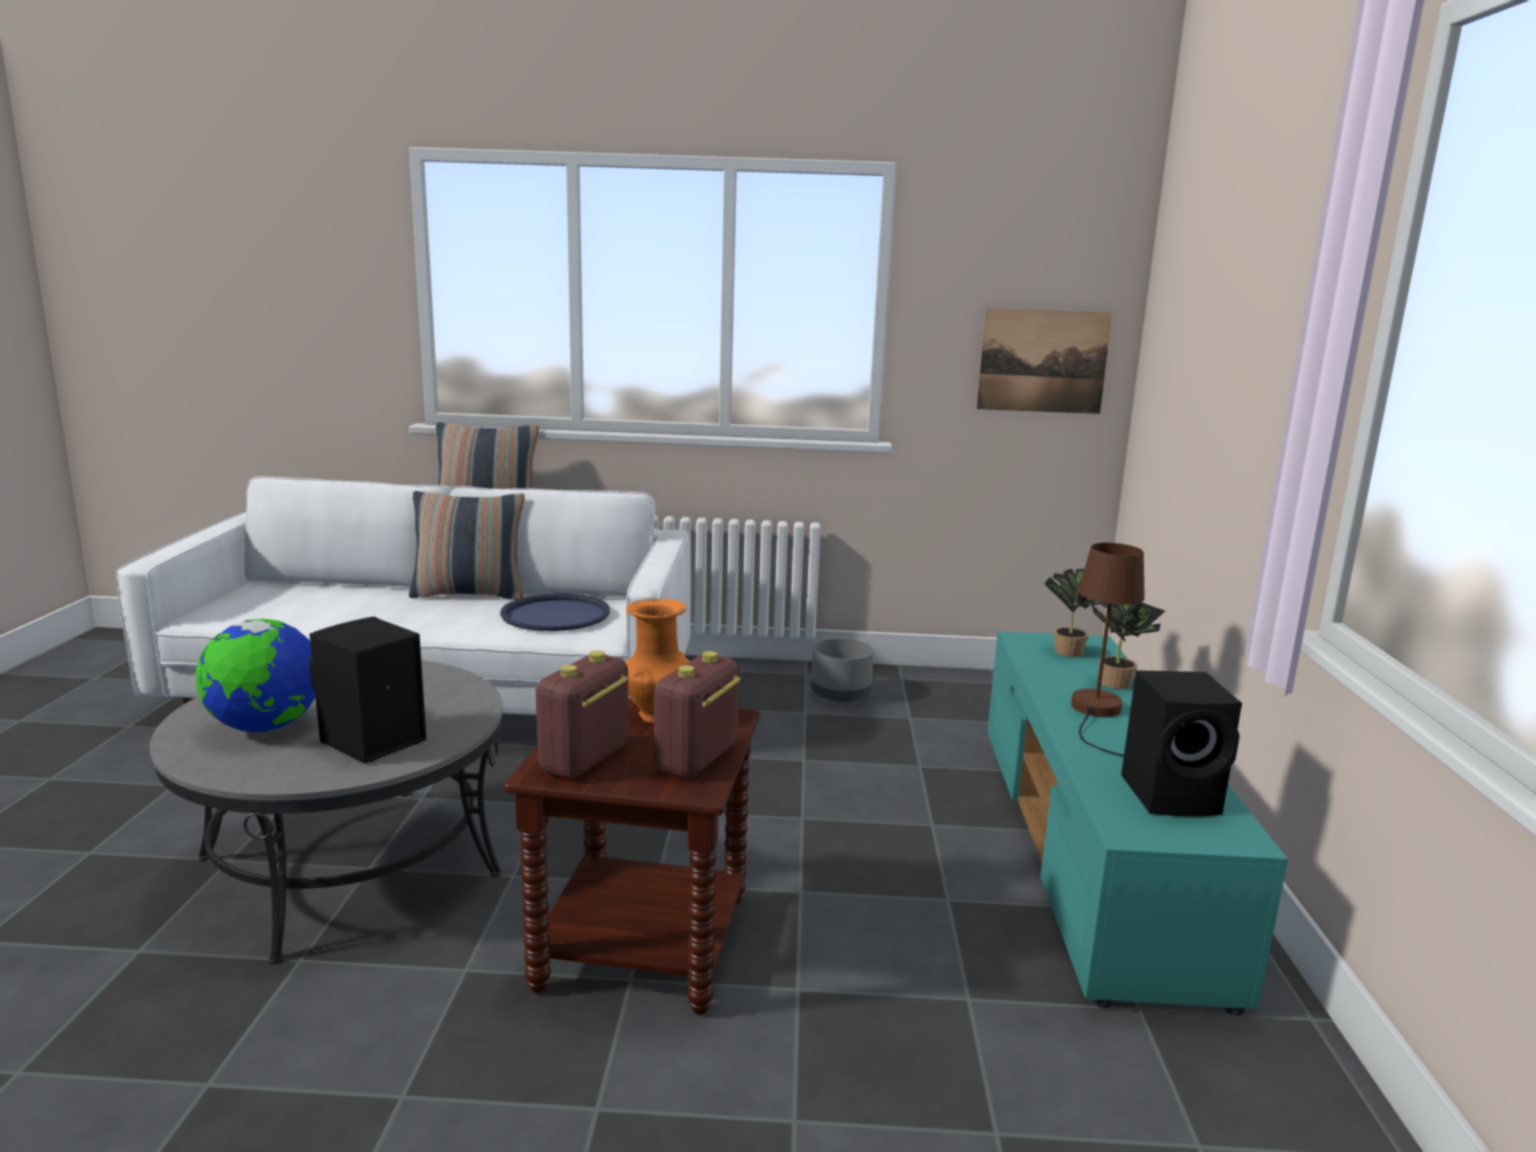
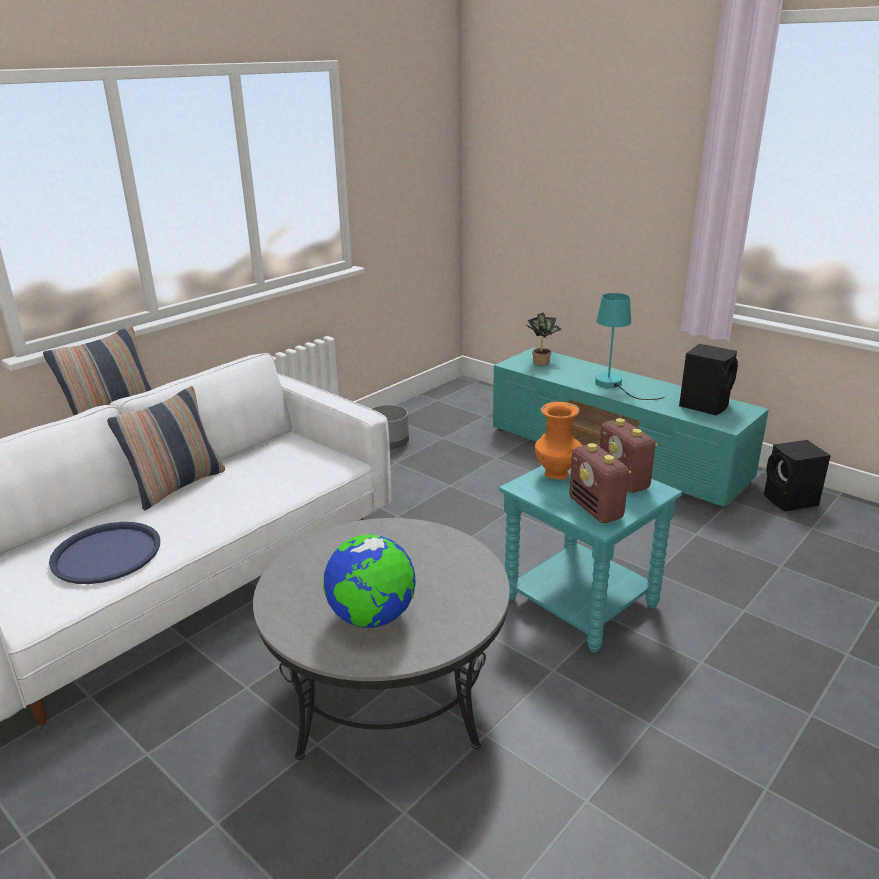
camera: 50 degrees left, 10 degrees up
black speaker [309,616,426,764] -> black speaker moved to [764,440,831,511]
blue tray [500,593,610,631] -> blue tray moved to [49,522,160,584]
brown side table [504,698,760,1015] -> turquoise side table [499,466,682,652]
picture [976,308,1112,414] -> none
brown table lamp [1071,543,1145,757] -> turquoise table lamp [595,293,665,400]
potted plant [1091,602,1165,689] -> none

